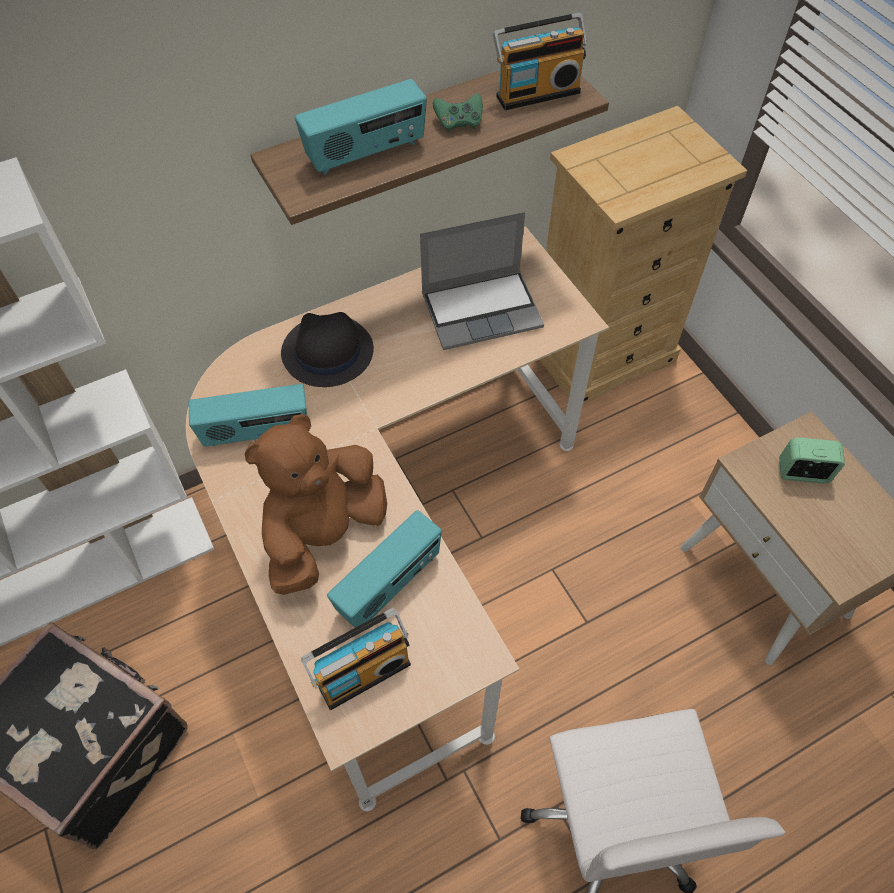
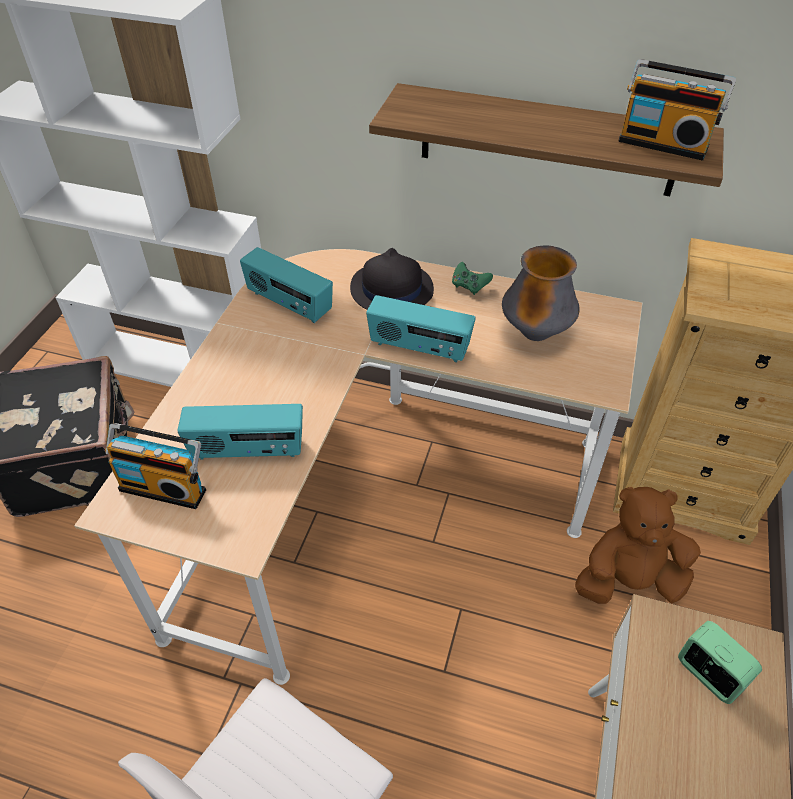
camera: 45 degrees right, 10 degrees down
brown plush toy [244,414,387,595] -> brown plush toy moved to [575,487,701,604]
radio [295,79,427,175] -> radio moved to [366,295,476,362]
laptop [420,213,544,350] -> vase [502,246,580,341]
green game controller [433,93,483,132] -> green game controller moved to [452,262,493,295]

